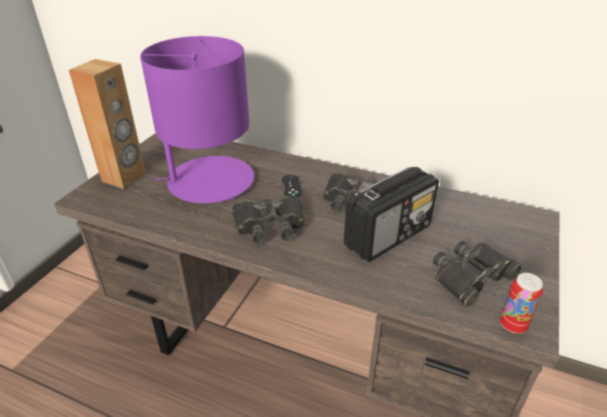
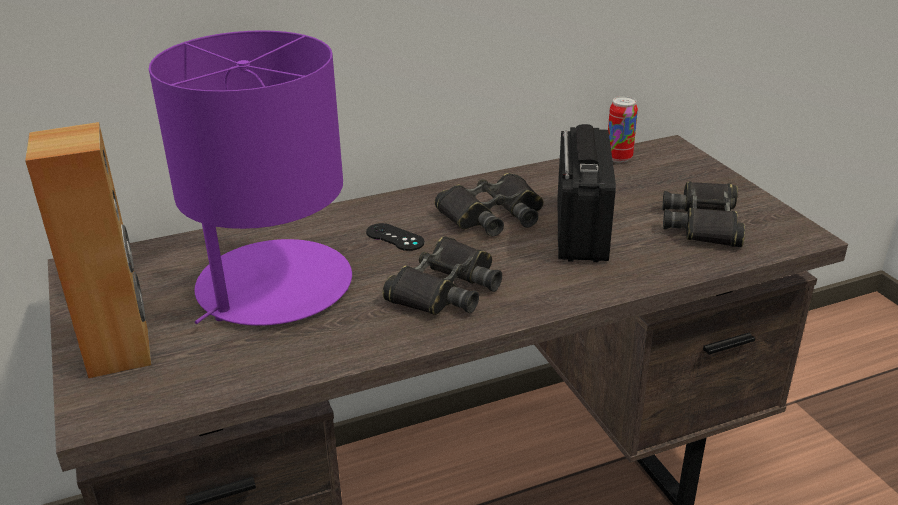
camera: 45 degrees left, 5 degrees down
can [500,273,543,334] -> can moved to [608,96,638,163]

